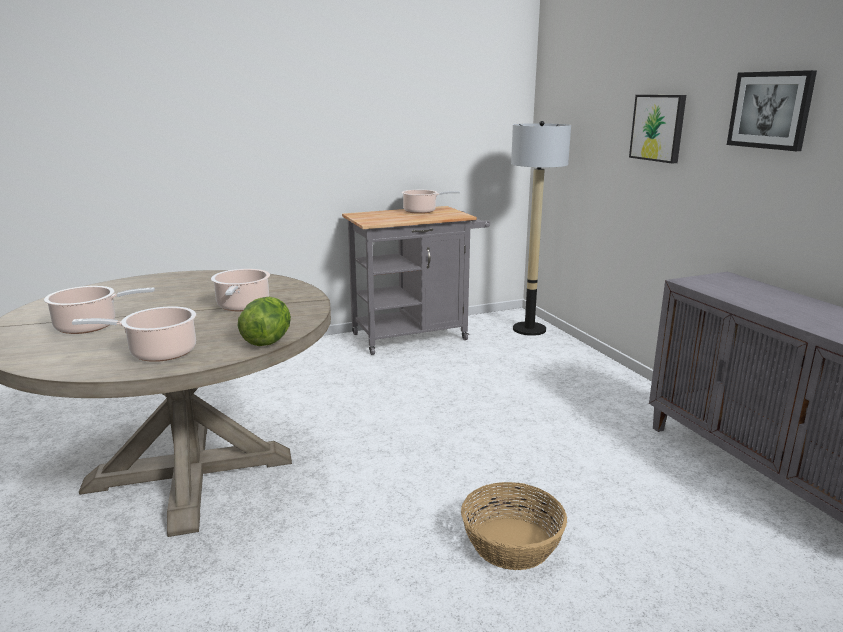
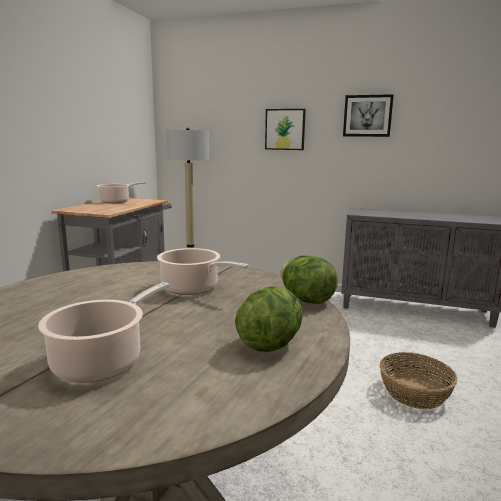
camera: 50 degrees left, 5 degrees down
cooking pot [72,306,196,362] -> lettuce [235,287,303,352]

